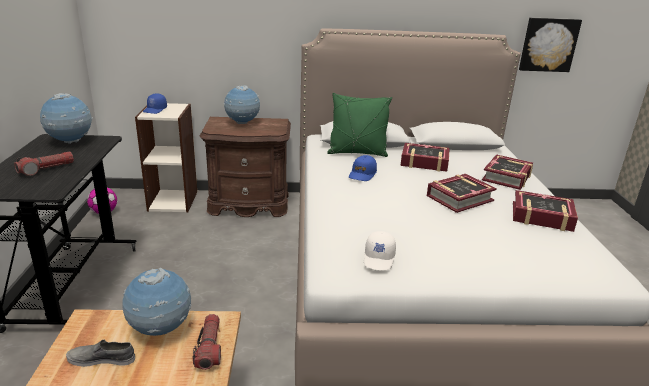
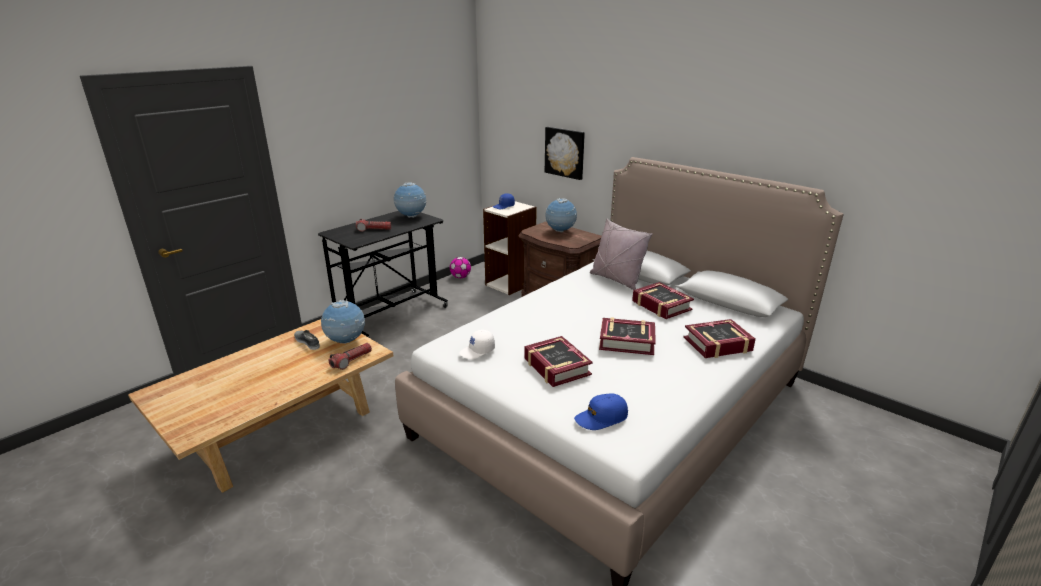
camera: 45 degrees right, 0 degrees up
green pillow [327,93,392,157] -> purple pillow [590,219,653,290]
blue cap [349,155,377,181] -> blue cap moved to [574,393,628,430]
book [513,190,578,232] -> book moved to [525,336,593,387]
picture [519,17,582,72] -> picture moved to [545,127,585,180]

